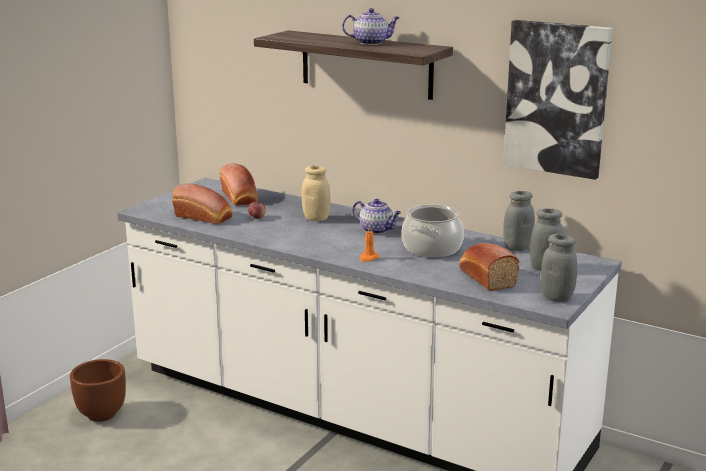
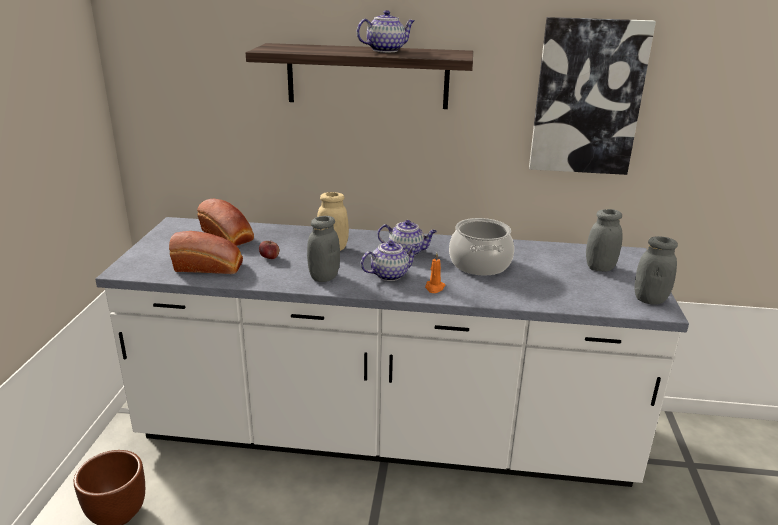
camera: 25 degrees left, 5 degrees up
bread [459,243,519,291] -> none
grey jar [503,191,535,251] -> grey jar moved to [307,216,340,282]
none -> teapot [361,241,419,281]

